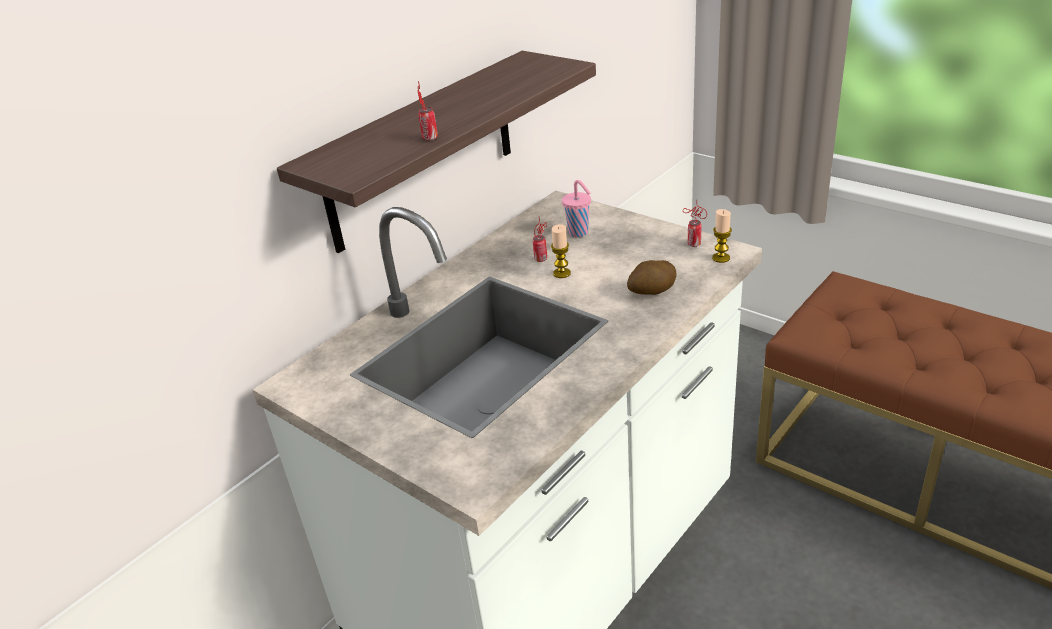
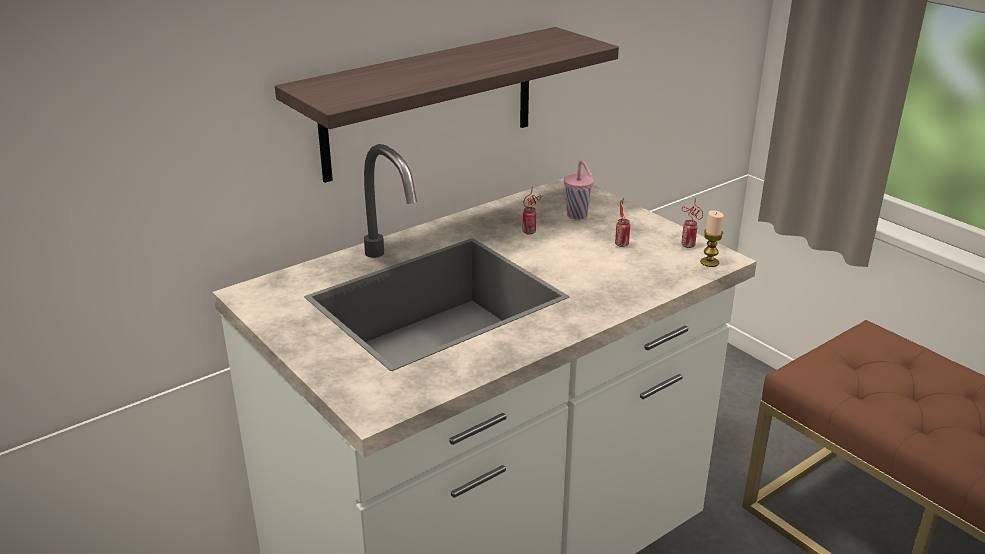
camera: 10 degrees right, 5 degrees down
can [417,81,438,141] -> can moved to [615,200,630,247]
candle [551,224,571,278] -> none
potato [627,260,677,295] -> none

